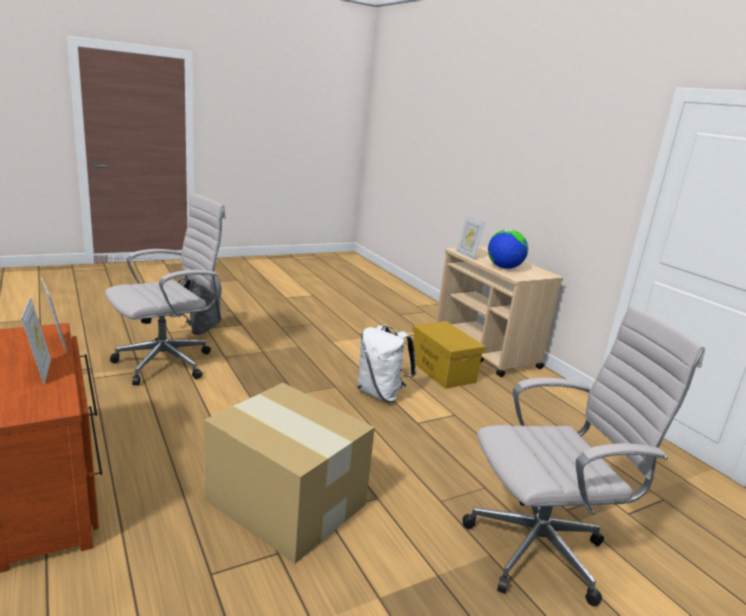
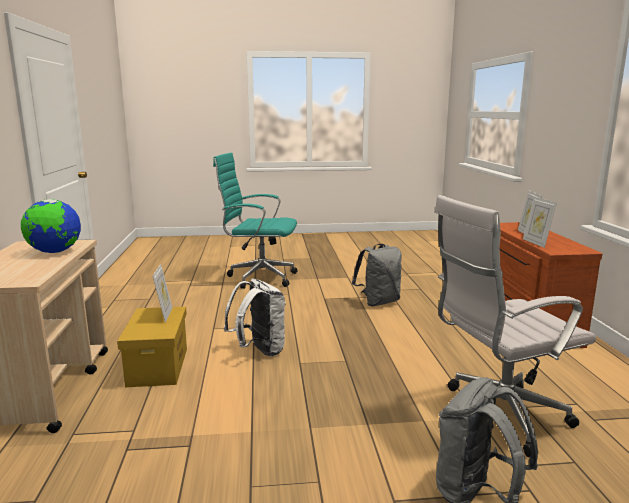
camera: 155 degrees left, 5 degrees down
cardboard box [204,383,375,563] -> grey backpack [352,244,402,306]
picture frame [456,215,485,260] -> picture frame moved to [153,264,172,323]
white office chair [462,306,705,606] -> turquoise office chair [213,153,298,289]

